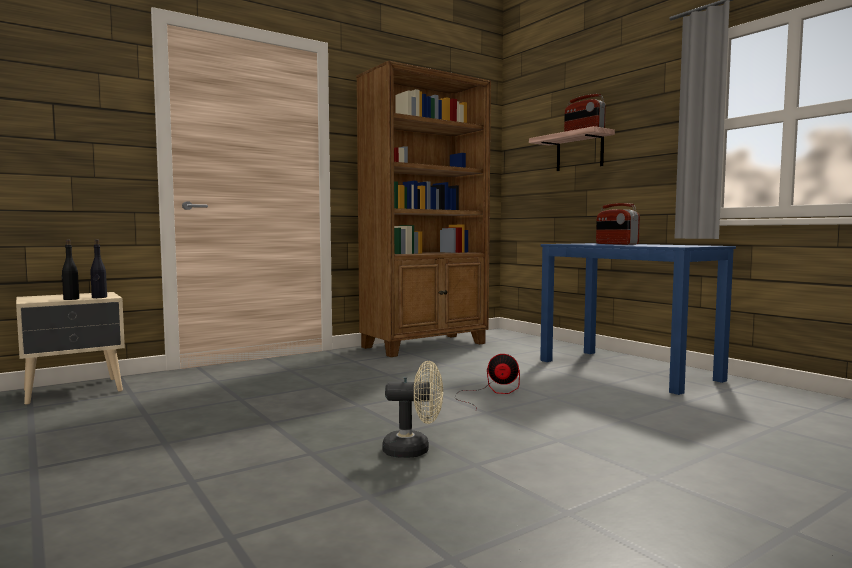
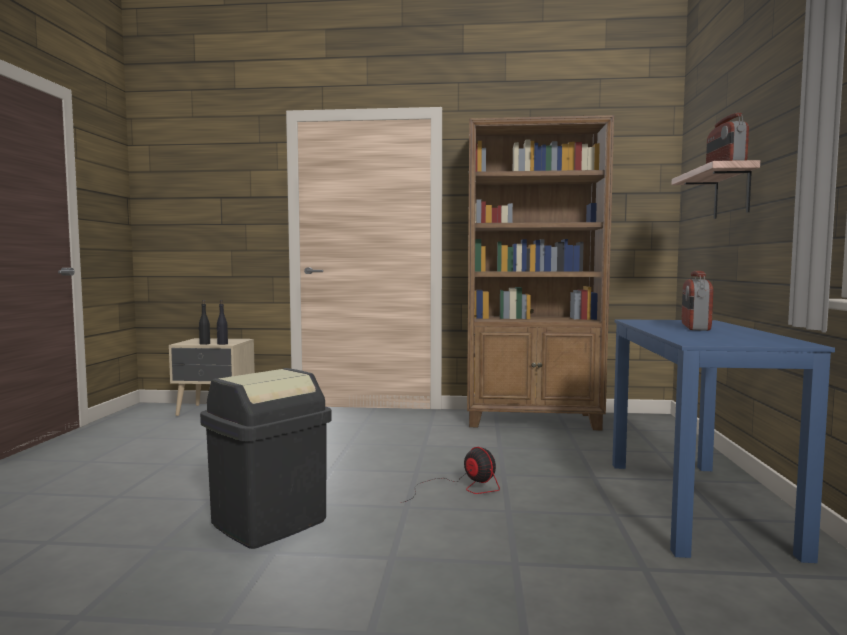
camera: 40 degrees right, 0 degrees up
beige fan [382,361,443,458] -> black trash can [200,368,332,549]

